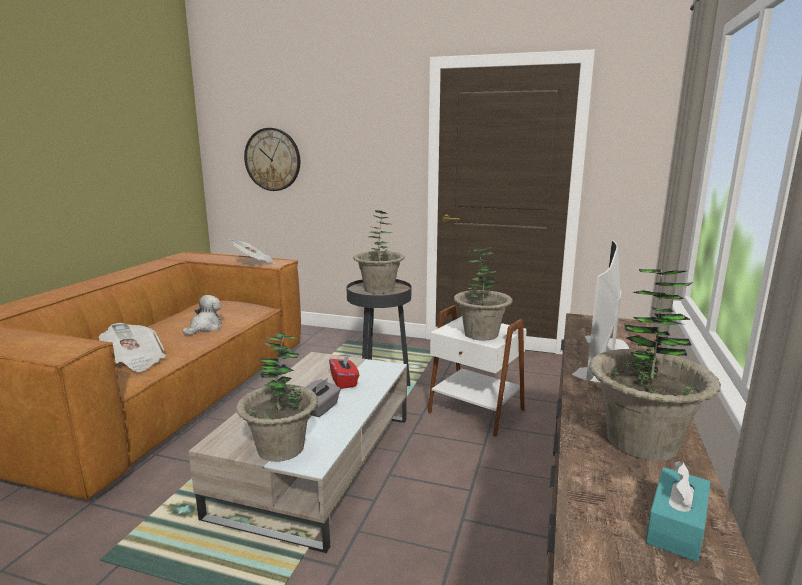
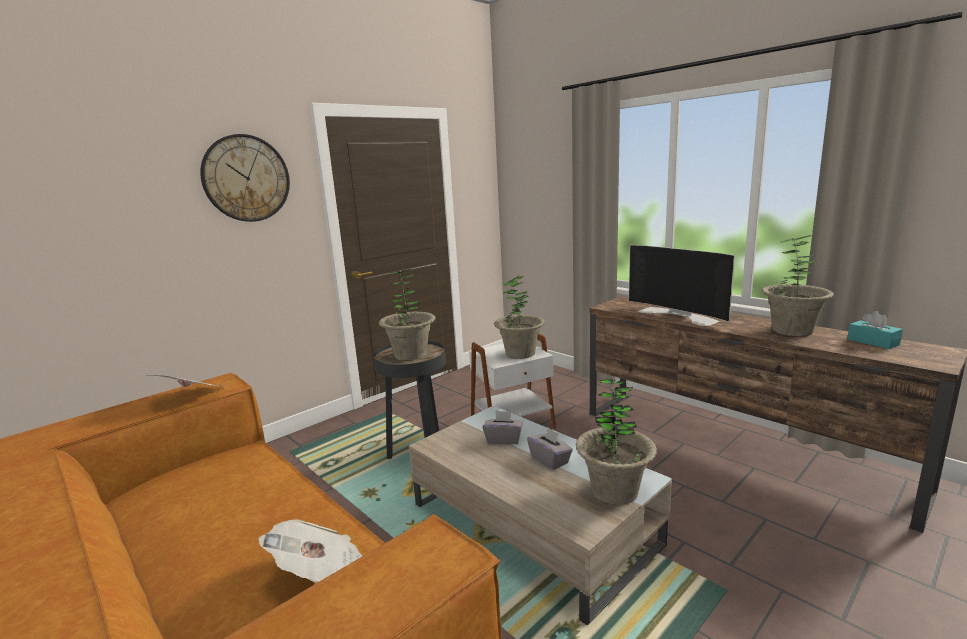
camera: 60 degrees left, 0 degrees up
plush toy [182,295,222,335] -> none
wall clock [244,128,300,191] -> wall clock moved to [200,134,290,222]
red tissue box [329,354,359,389] -> grey tissue box [483,410,523,444]

